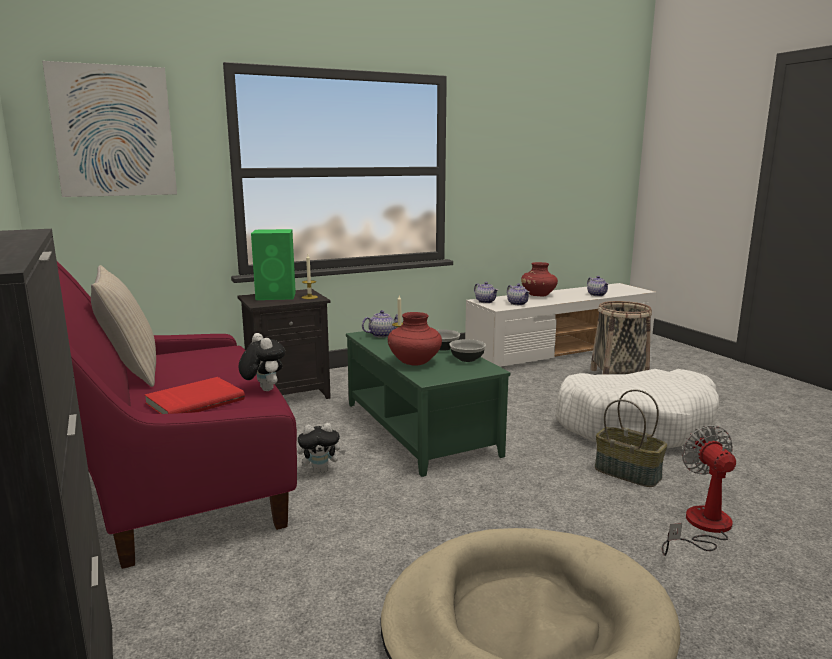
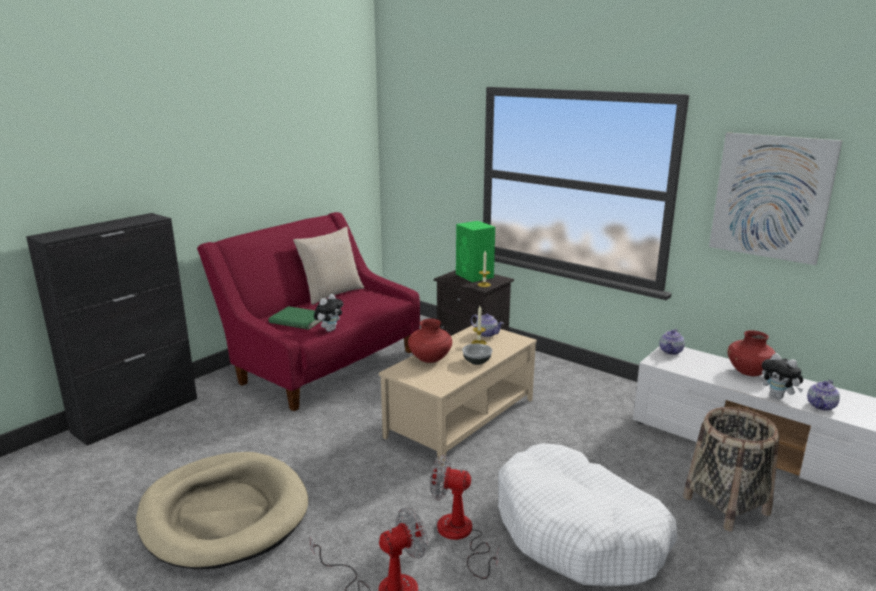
camera: 65 degrees right, 5 degrees up
picture [42,61,177,197] -> picture moved to [709,132,842,265]
red book [145,377,245,414] -> green book [269,306,321,330]
plush toy [298,423,346,474] -> plush toy moved to [762,353,803,399]
green coffee table [346,331,510,477] -> beige coffee table [379,324,537,466]
bowl [449,339,486,362] -> none
teapot [507,283,530,305] -> none
basket [595,389,667,487] -> fan [430,455,499,579]

